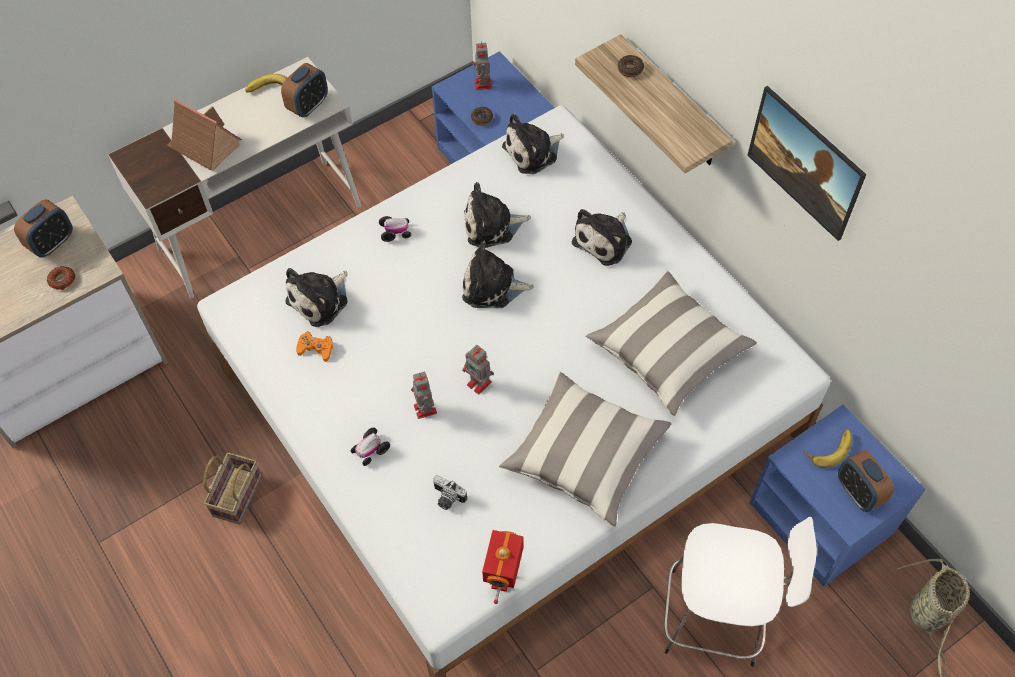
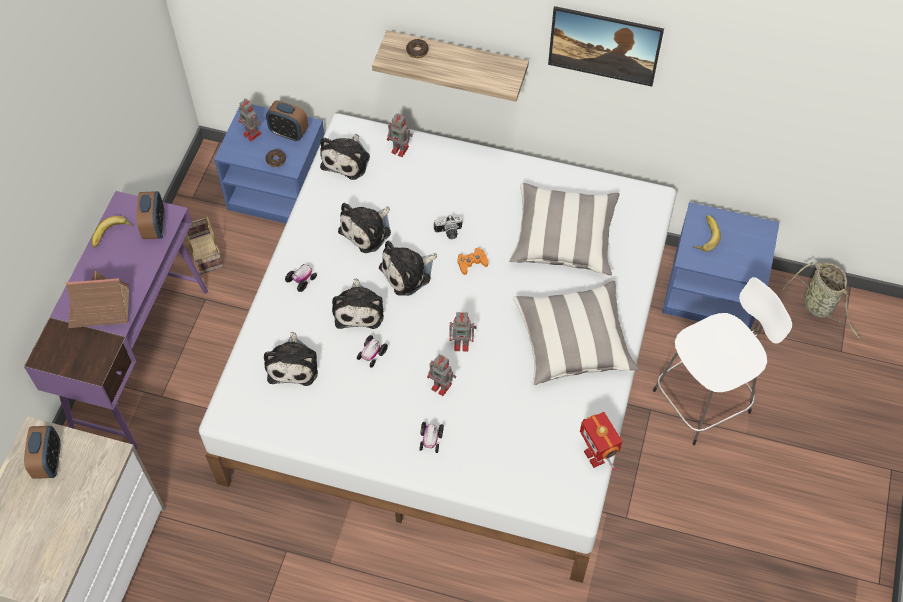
camera: 40 degrees left, 0 degrees up
donut [47,266,75,290] -> none
white desk [108,57,361,298] -> purple desk [24,191,208,449]
basket [203,452,262,524] -> basket moved to [185,216,223,275]
orange game controller [296,332,333,362] -> orange game controller moved to [458,248,488,275]
camera [433,475,467,510] -> camera moved to [434,215,462,239]
plush toy [572,209,632,266] -> plush toy moved to [332,278,384,329]
alarm clock [838,450,894,512] -> alarm clock moved to [266,100,308,141]
none -> toy car [357,335,388,367]
none -> toy robot [387,114,413,157]

